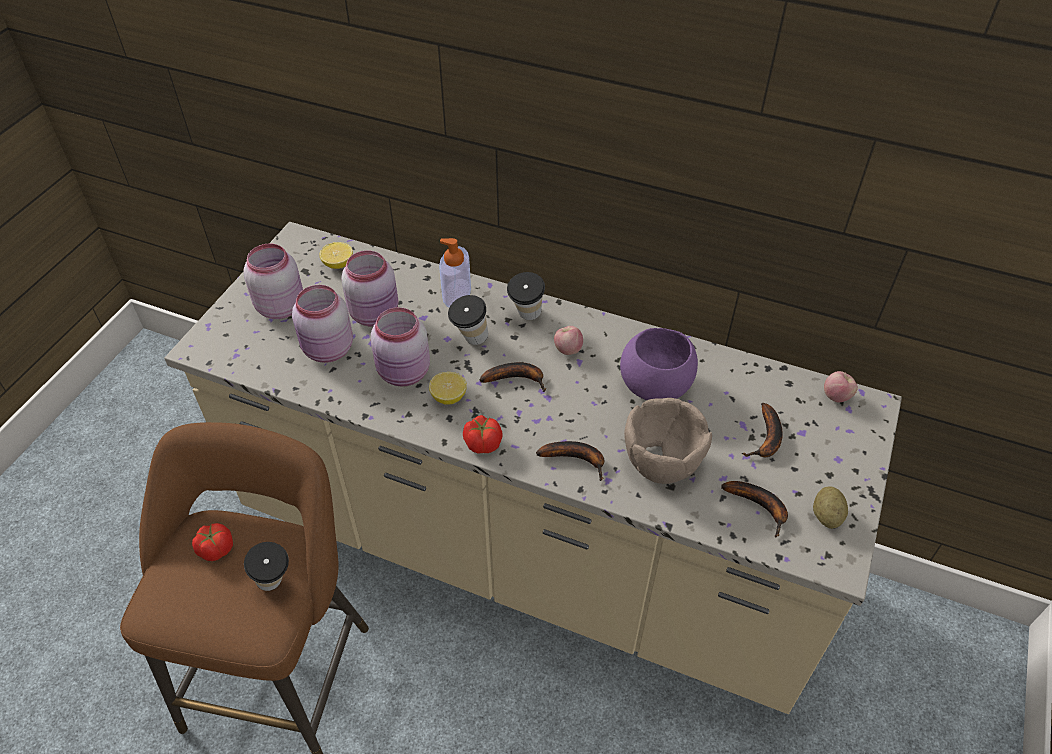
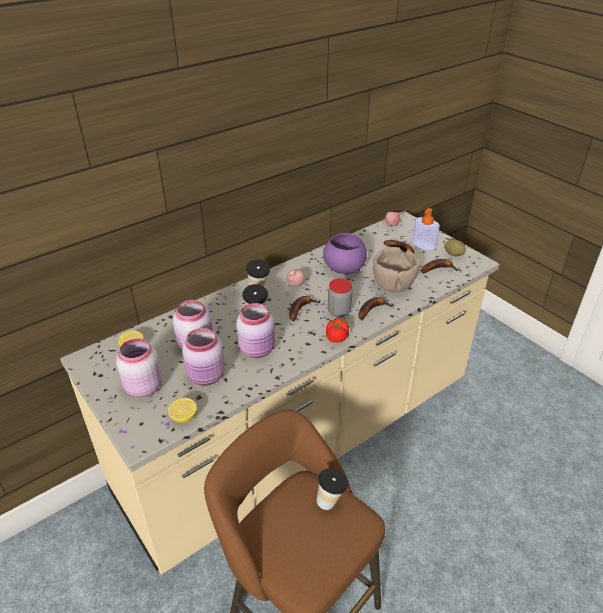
camera: 60 degrees left, 10 degrees down
tomato [192,523,233,561] -> none
lemon [429,372,467,405] -> lemon moved to [168,398,197,423]
soap dispenser [439,238,471,308] -> soap dispenser moved to [412,208,440,250]
none -> jar [328,278,353,317]

